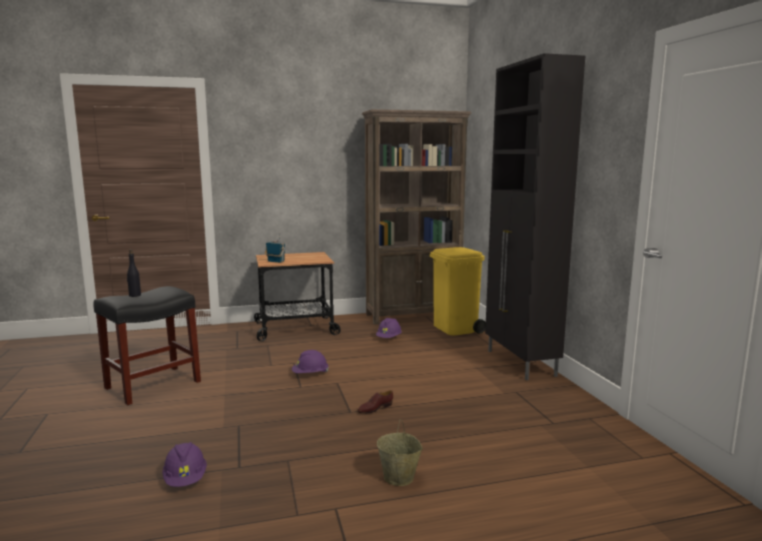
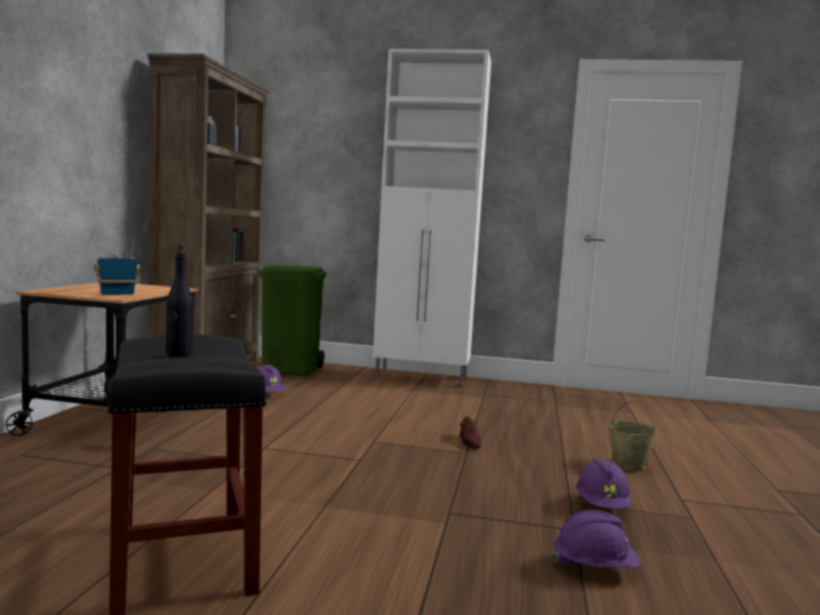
camera: 65 degrees left, 5 degrees down
purple hard hat [292,350,329,373] -> purple hard hat moved to [576,459,631,509]
yellow trash can [430,247,486,336] -> green trash can [259,265,327,376]
black cabinet [485,53,585,380] -> white cabinet [373,49,491,386]

